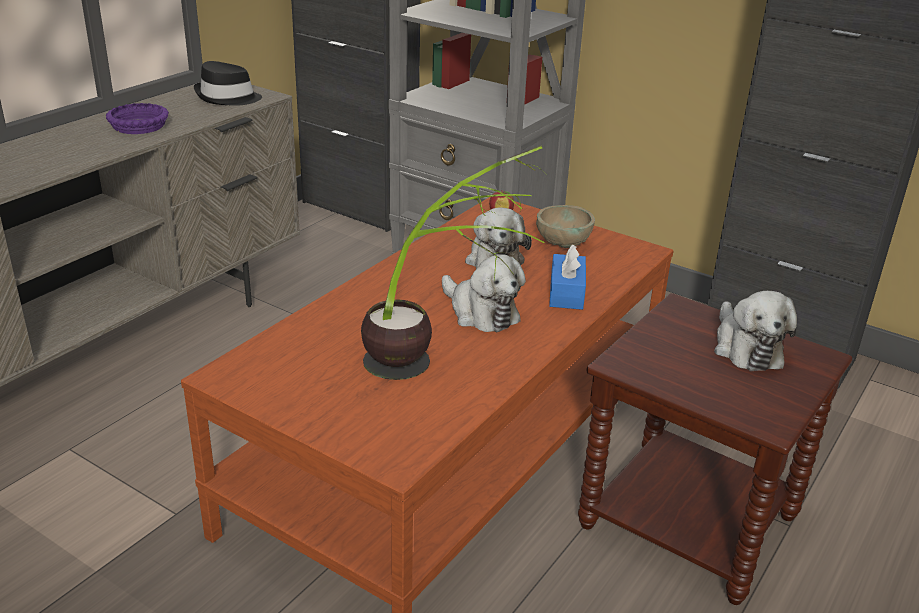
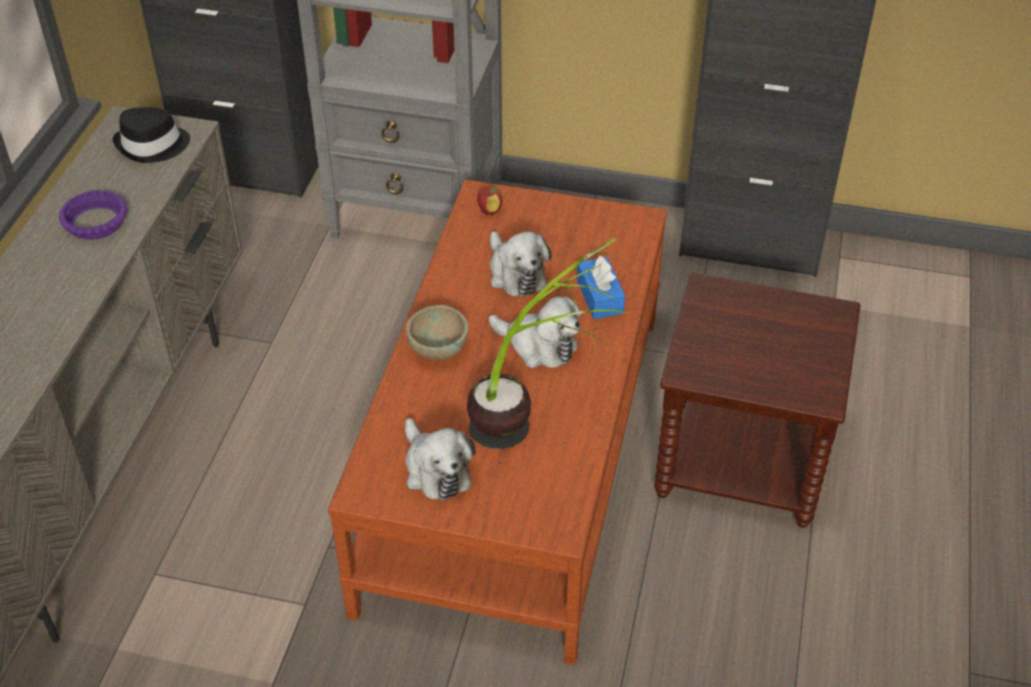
camera: 20 degrees left, 15 degrees up
beige bowl [536,205,595,248] -> beige bowl moved to [406,305,469,360]
plush toy [714,291,797,371] -> plush toy moved to [405,418,475,501]

